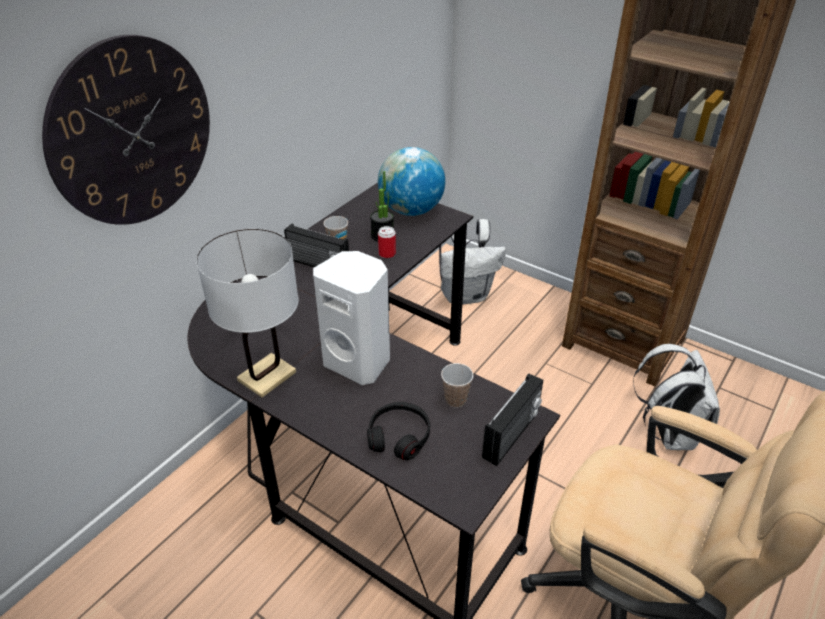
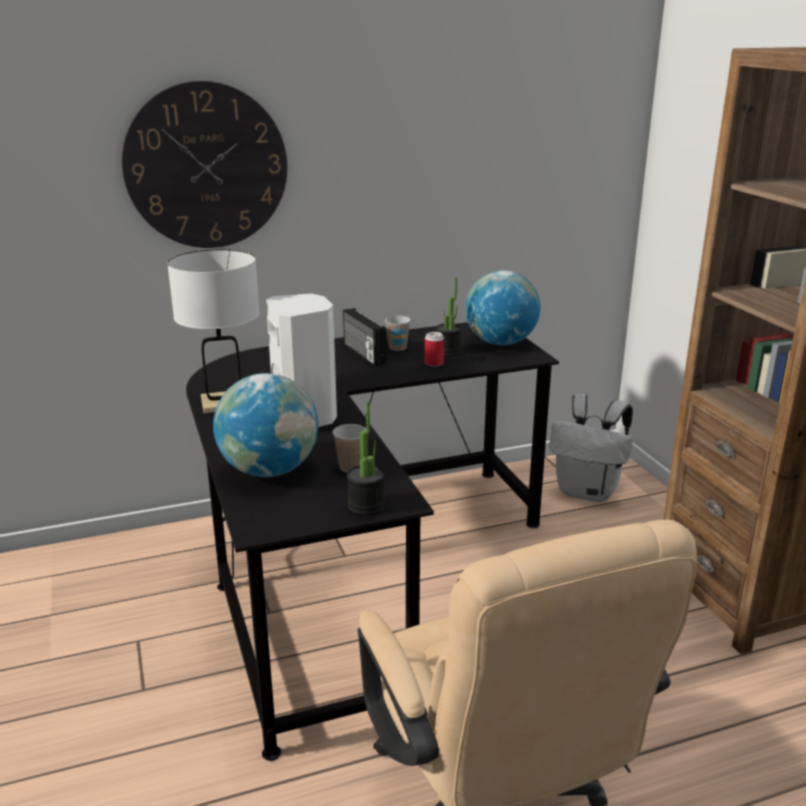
camera: 35 degrees right, 15 degrees down
black headphones [367,402,430,460] -> globe [213,373,318,477]
radio [482,374,543,466] -> potted plant [347,402,385,516]
white backpack [633,344,720,450] -> none

